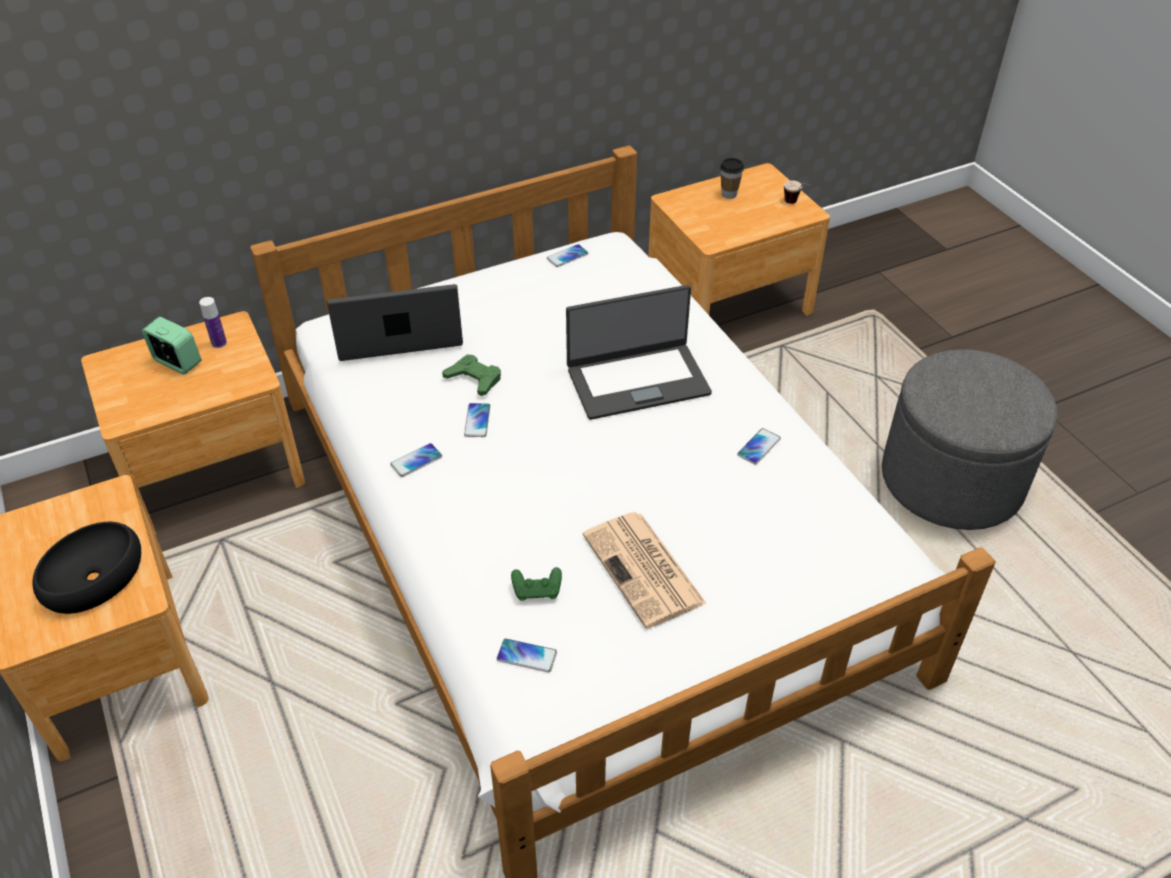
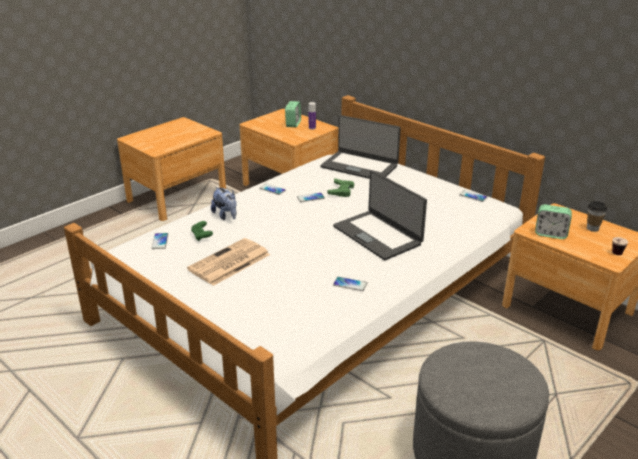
camera: 70 degrees right, 15 degrees down
black bowl [32,522,141,614] -> none
laptop [327,284,463,361] -> laptop turned 150 degrees clockwise [320,115,401,179]
none -> plush toy [211,187,237,220]
none -> alarm clock [535,204,572,239]

